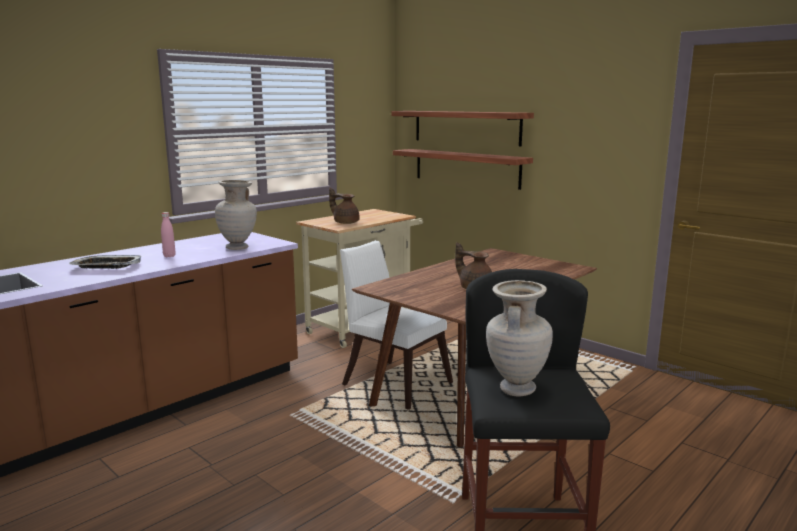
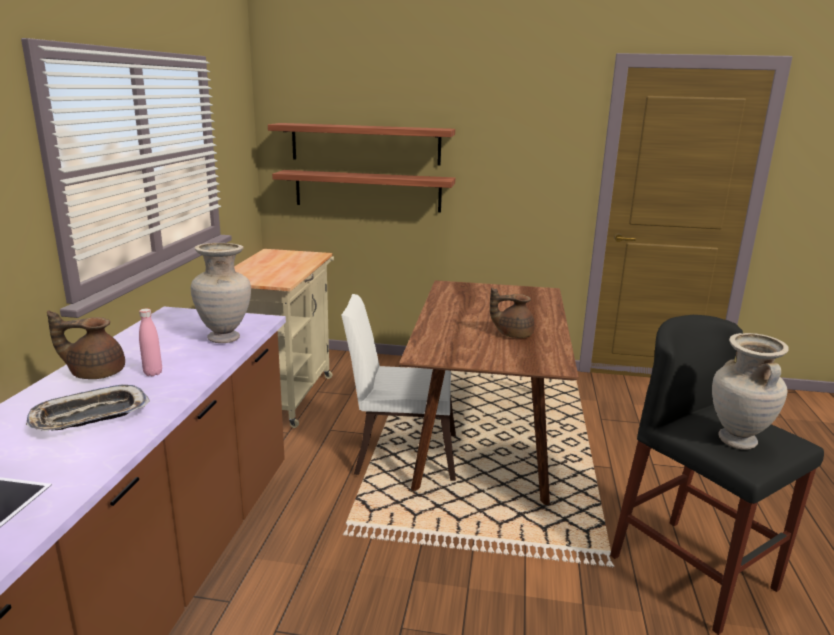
camera: 35 degrees left, 5 degrees up
brown teapot [329,188,360,224] -> brown teapot moved to [47,311,125,379]

